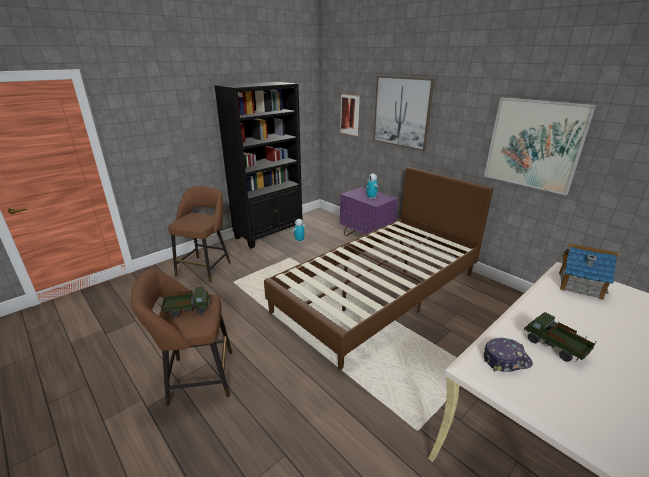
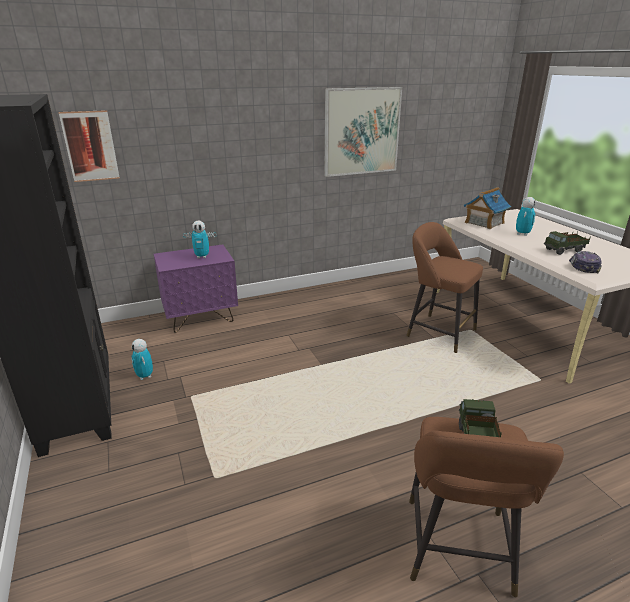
camera: 70 degrees left, 0 degrees up
brown stool [168,186,231,283] -> brown stool moved to [406,222,483,353]
brown bed [264,167,494,370] -> none
picture [373,76,435,151] -> none
none -> toy robot [516,197,536,236]

